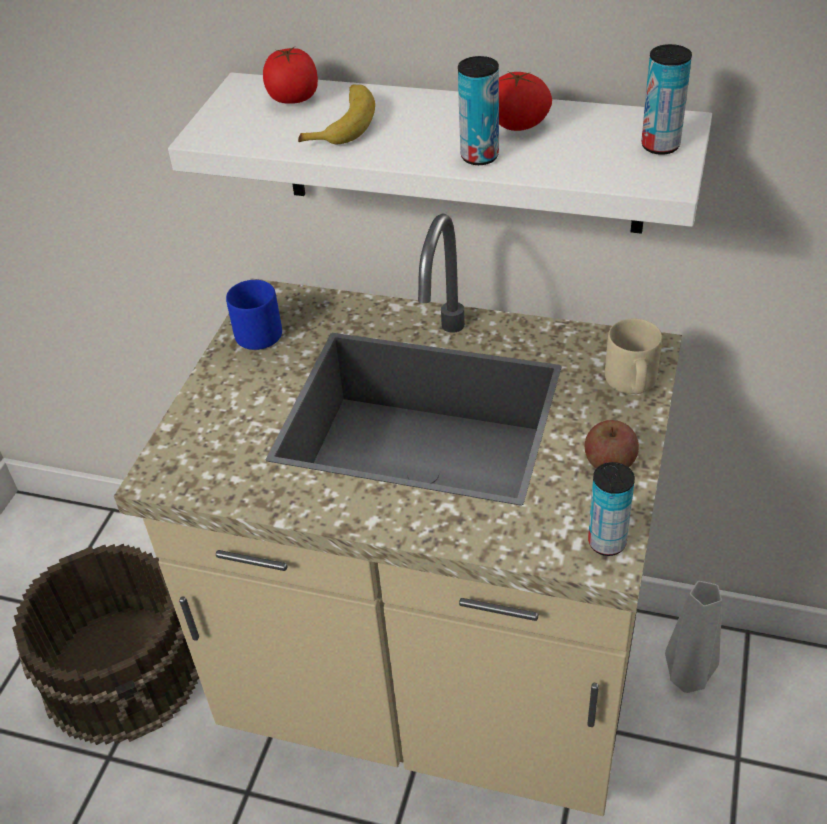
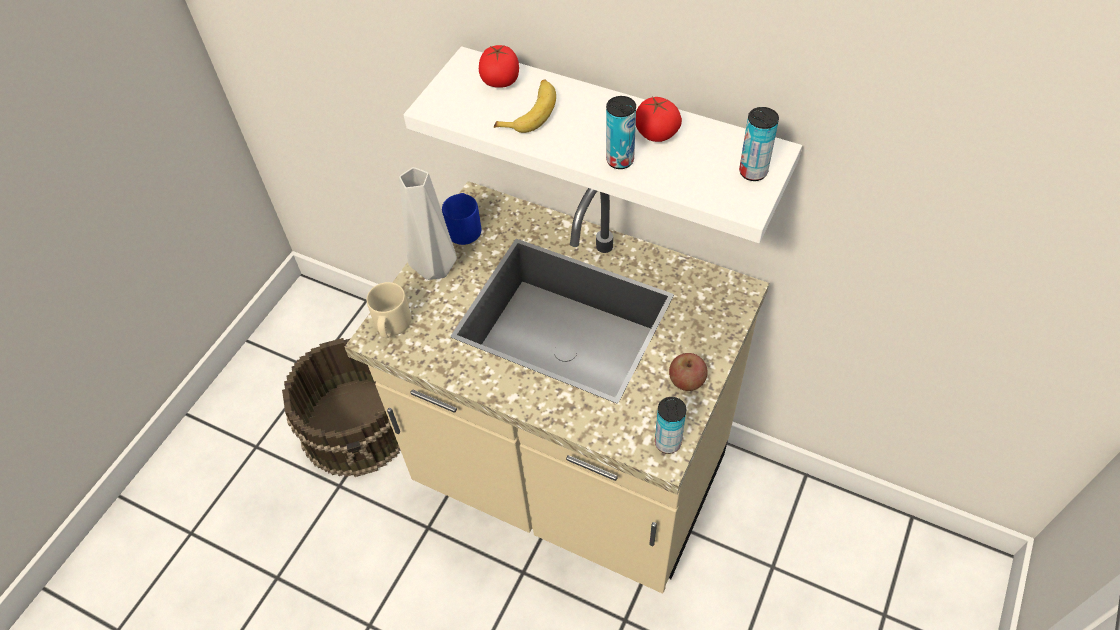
camera: 10 degrees right, 10 degrees up
beige mug [605,319,662,394] -> beige mug moved to [367,282,411,338]
grey vase [665,581,722,693] -> grey vase moved to [399,167,457,280]

